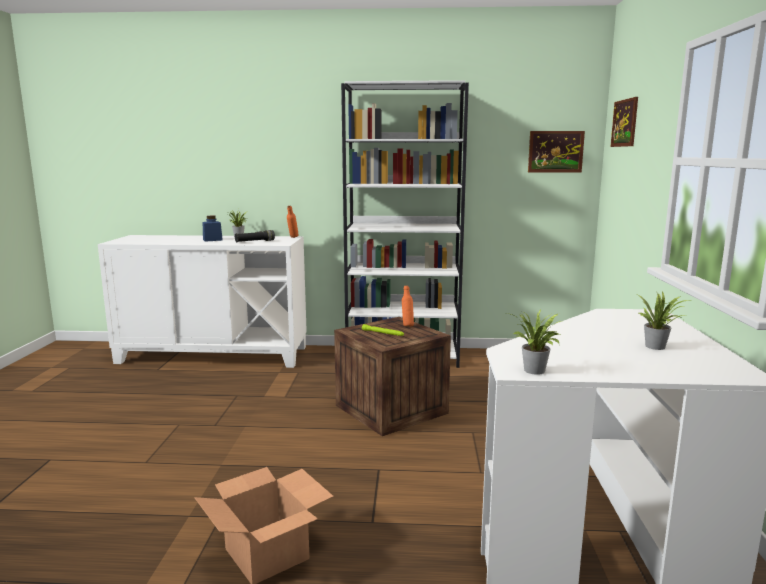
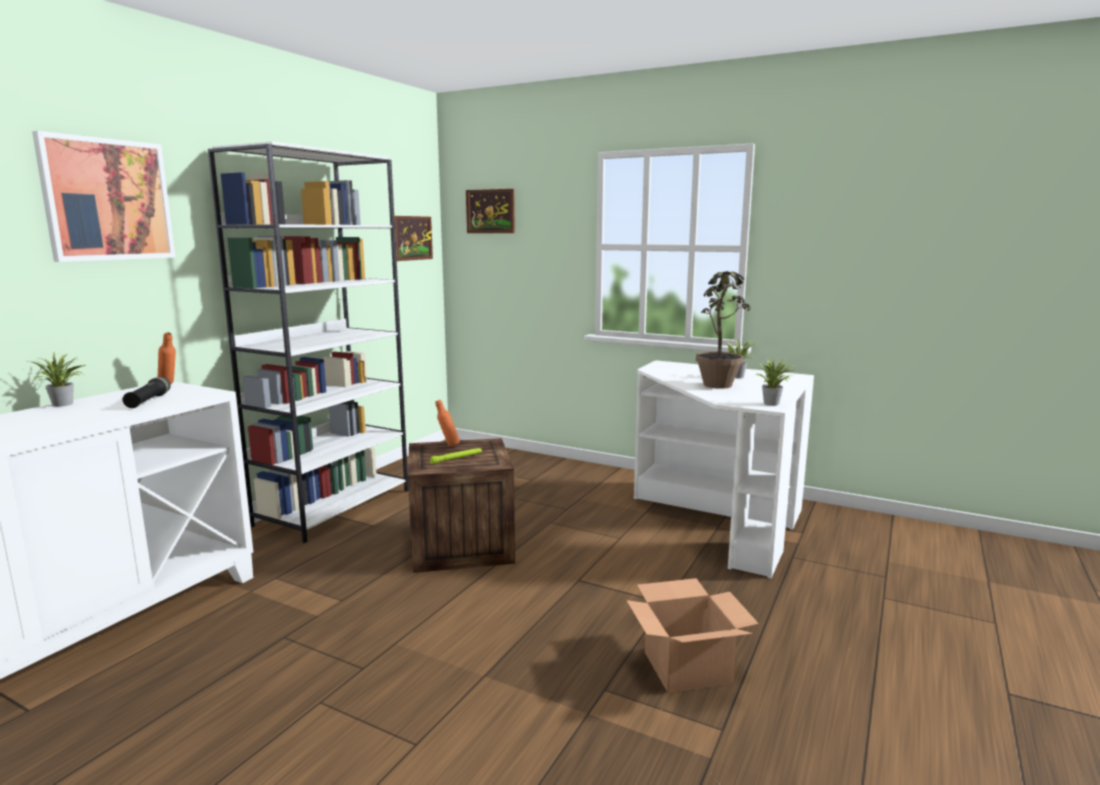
camera: 65 degrees left, 0 degrees up
blue jar [203,216,223,242] -> none
none -> picture [32,131,175,262]
none -> potted plant [696,271,751,389]

